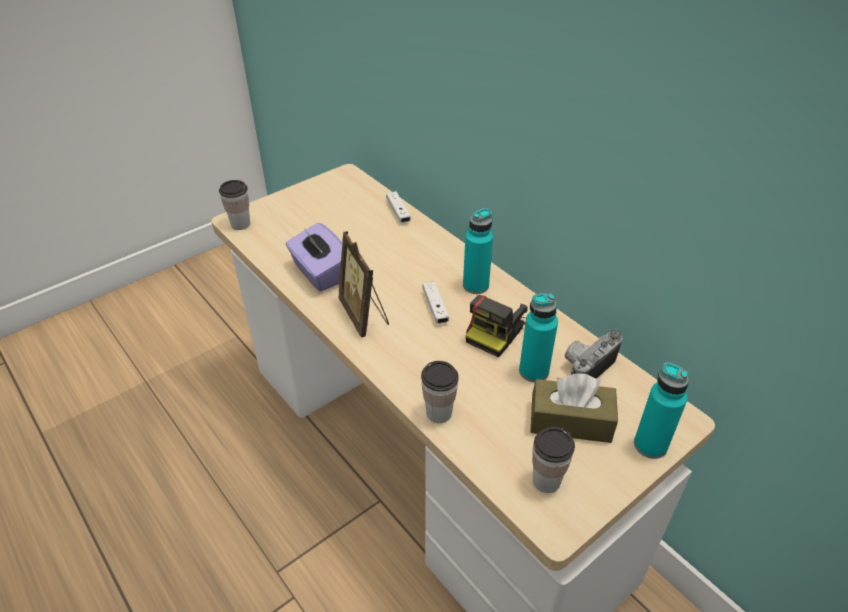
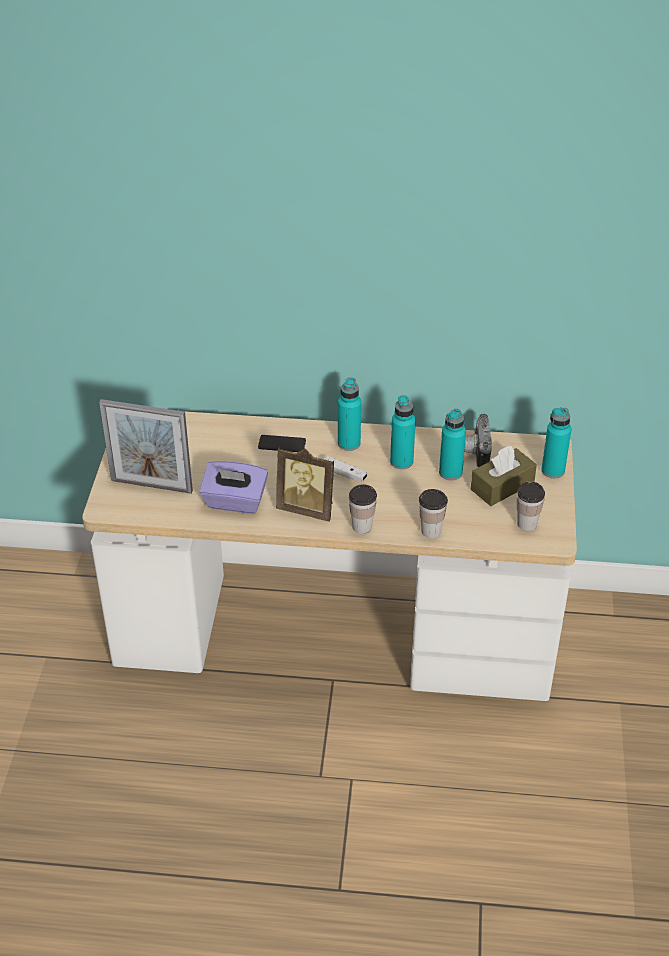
camera: 45 degrees left, 0 degrees up
cup [219,180,250,230] -> cup moved to [349,484,377,534]
white game controller [386,191,411,223] -> none
camera [466,295,528,357] -> turquoise bottle [390,395,416,469]
none -> picture frame [99,399,193,494]
none -> phone [258,435,306,452]

